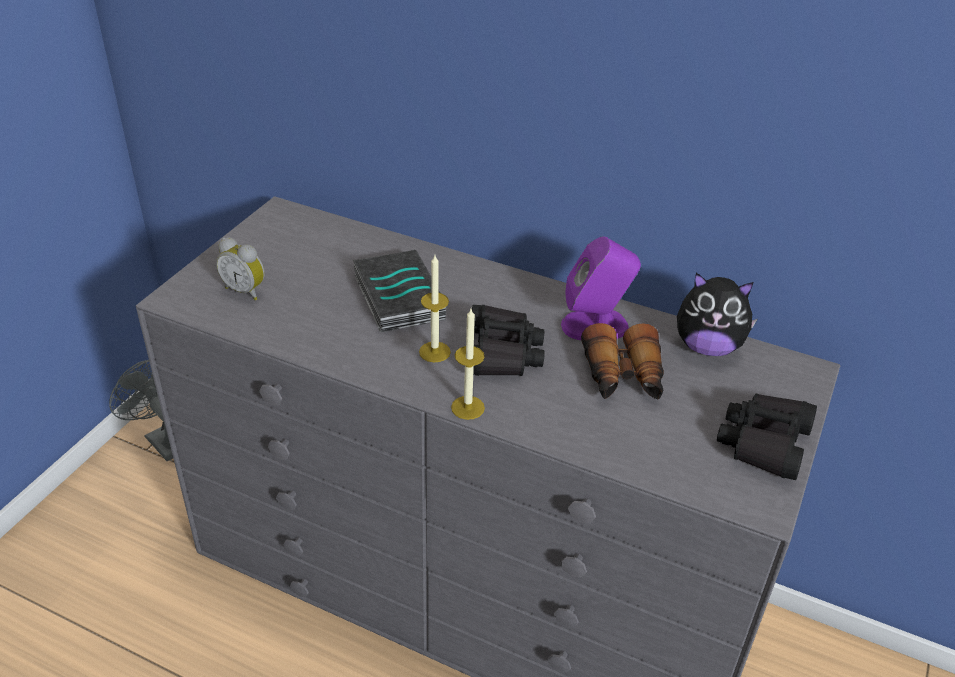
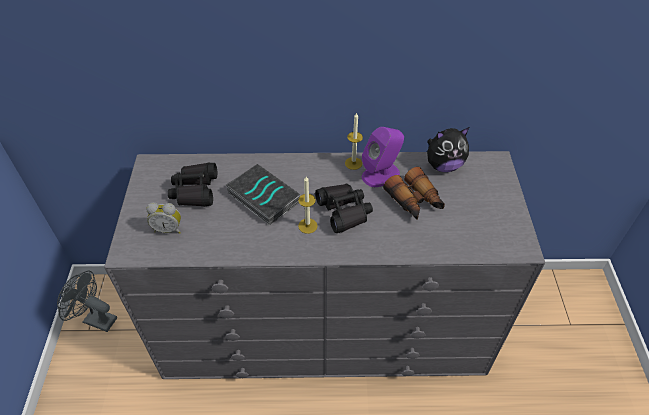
camera: 25 degrees left, 10 degrees up
candle [451,309,485,420] -> candle moved to [345,112,363,170]
black binoculars [717,393,817,480] -> black binoculars moved to [168,162,217,207]

